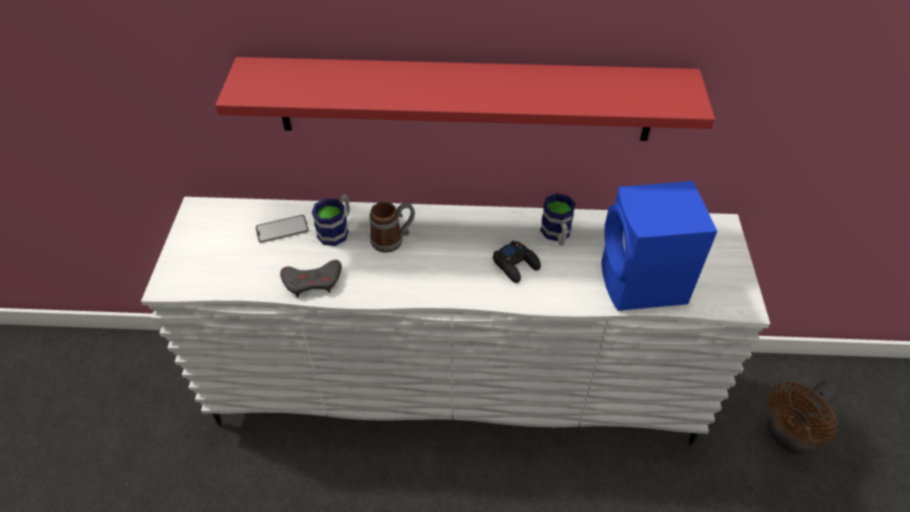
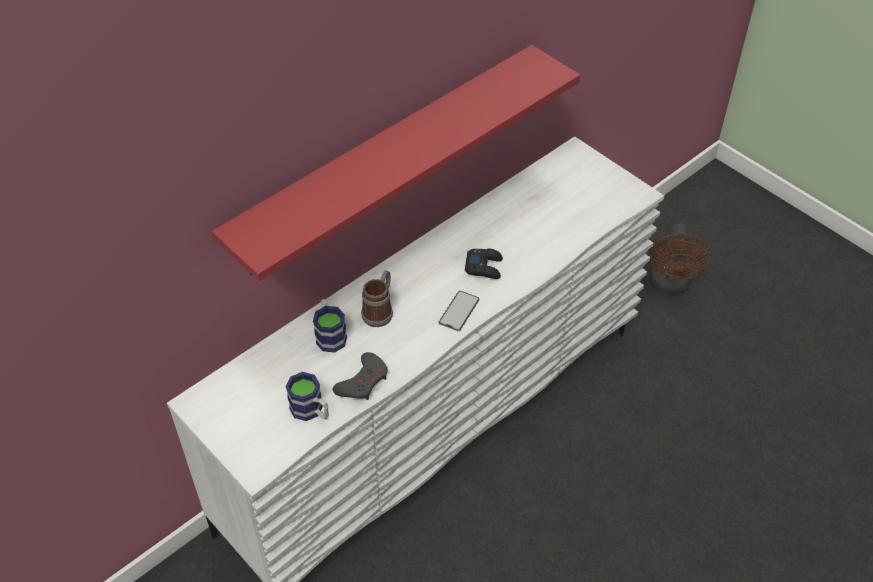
camera: 45 degrees left, 0 degrees up
phone [256,215,309,243] -> phone moved to [439,291,479,331]
mug [540,193,576,245] -> mug moved to [286,372,329,421]
blue speaker [601,181,717,311] -> none

